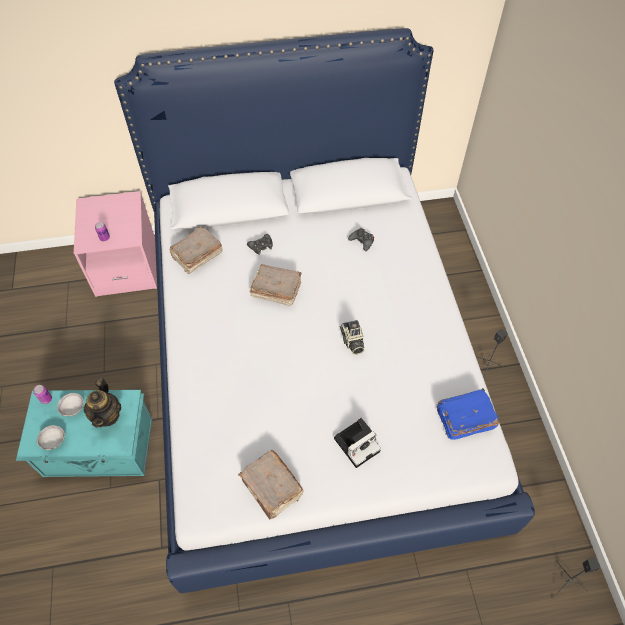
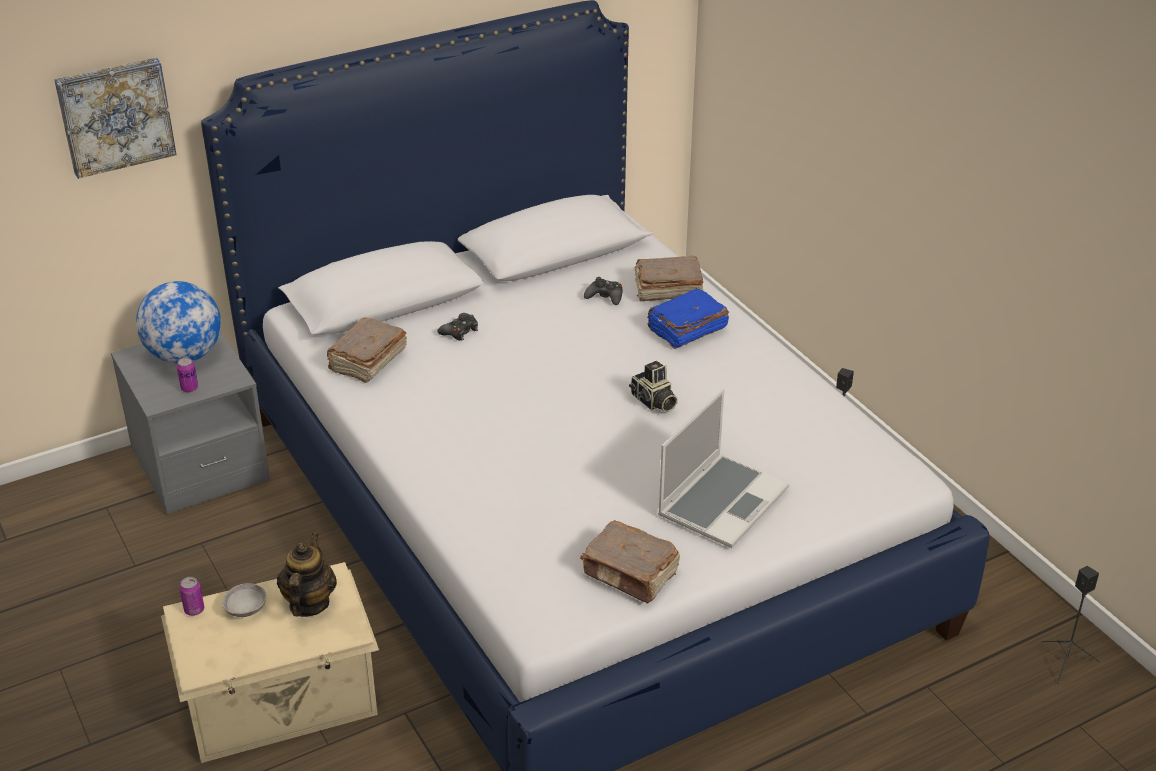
camera: 20 degrees left, 20 degrees down
turquoise storage box [16,390,152,477] -> beige storage box [161,562,379,763]
grey bowl [37,425,65,450] -> none
pink nightstand [74,191,157,297] -> grey nightstand [111,331,270,514]
teapot [83,378,121,427] -> teapot turned 150 degrees counterclockwise [277,533,337,617]
brown book [250,264,302,305] -> brown book moved to [634,256,703,301]
camera [334,418,381,468] -> laptop [658,389,789,548]
blue book [437,388,500,440] -> blue book moved to [647,289,729,349]
none -> picture [54,58,177,179]
none -> globe [136,281,221,364]

